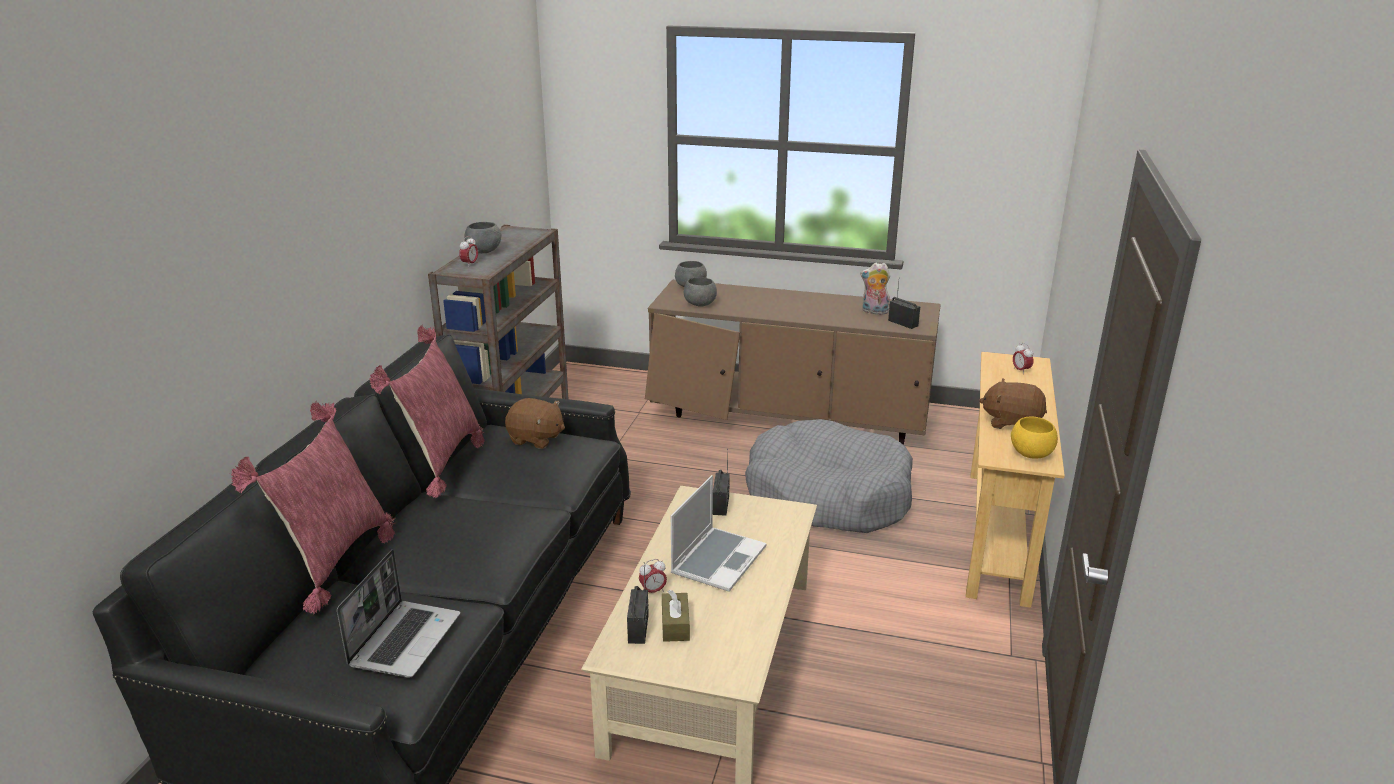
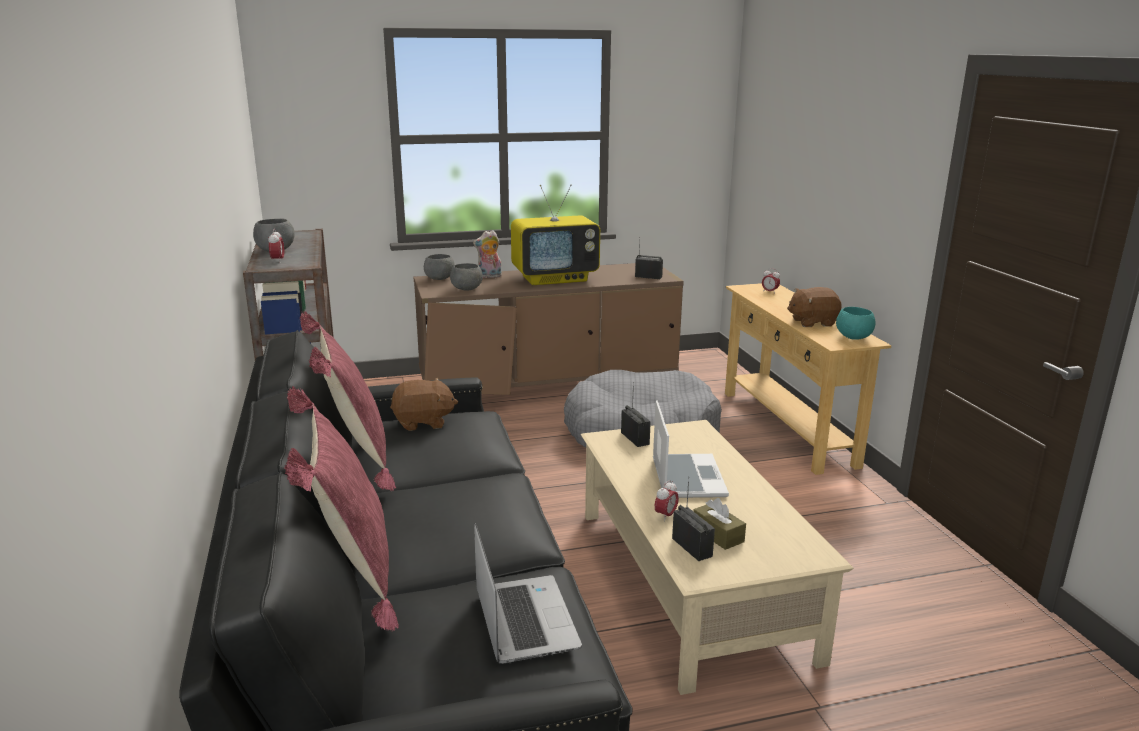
camera: 30 degrees left, 5 degrees down
plush toy [860,263,890,316] -> plush toy moved to [473,230,502,278]
yellow bowl [1011,417,1058,459] -> turquoise bowl [836,307,876,340]
none -> television [511,185,600,285]

